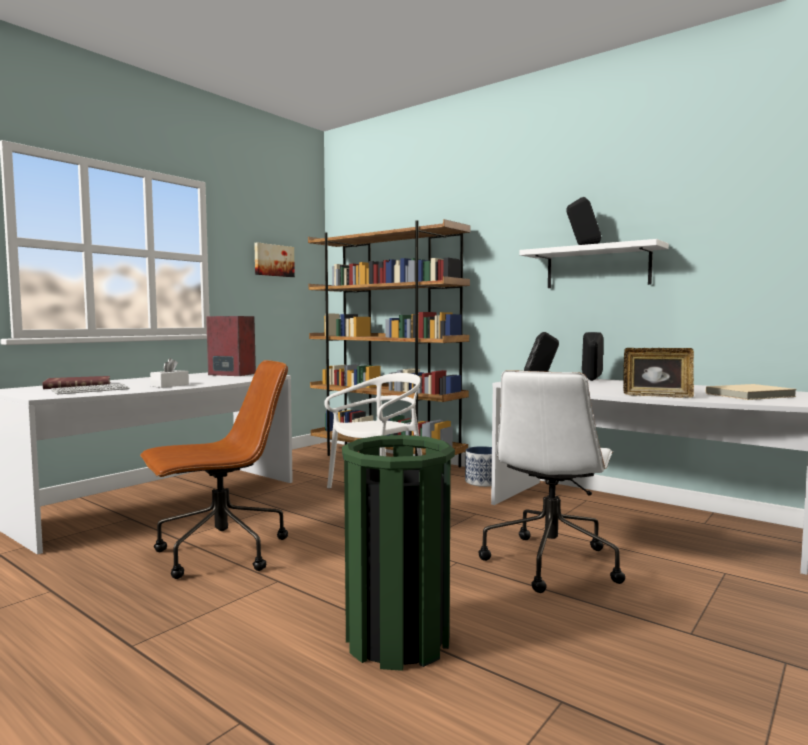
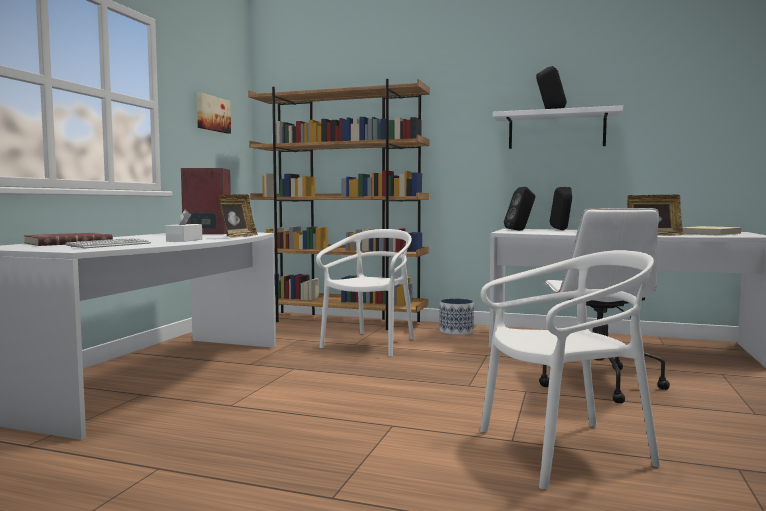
camera: 20 degrees left, 0 degrees up
brown office chair [140,360,288,579] -> none
green trash can [342,435,455,671] -> white chair [480,250,660,490]
none -> picture frame [219,194,258,238]

